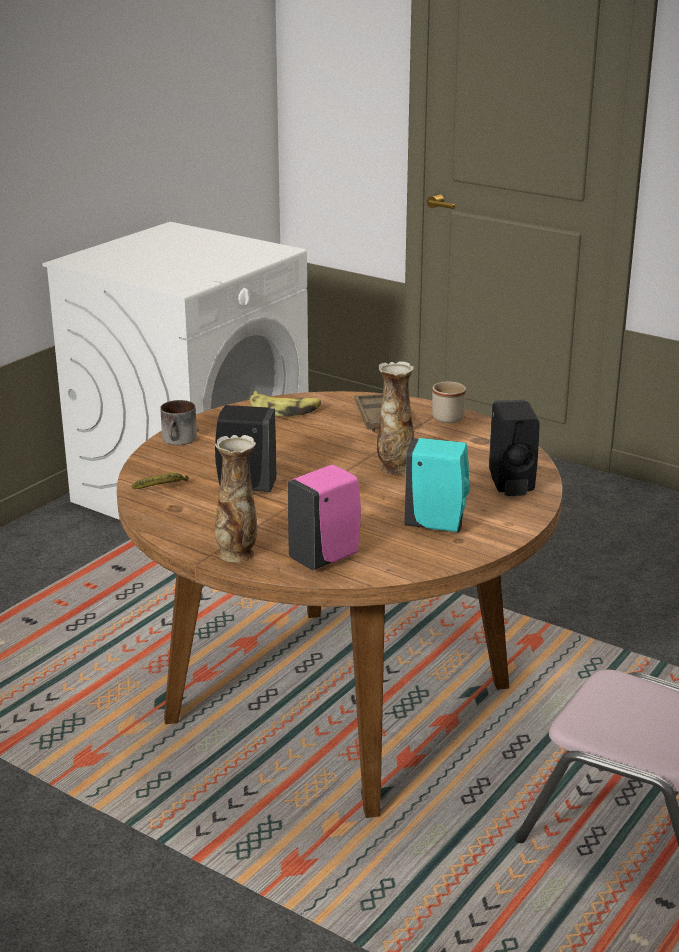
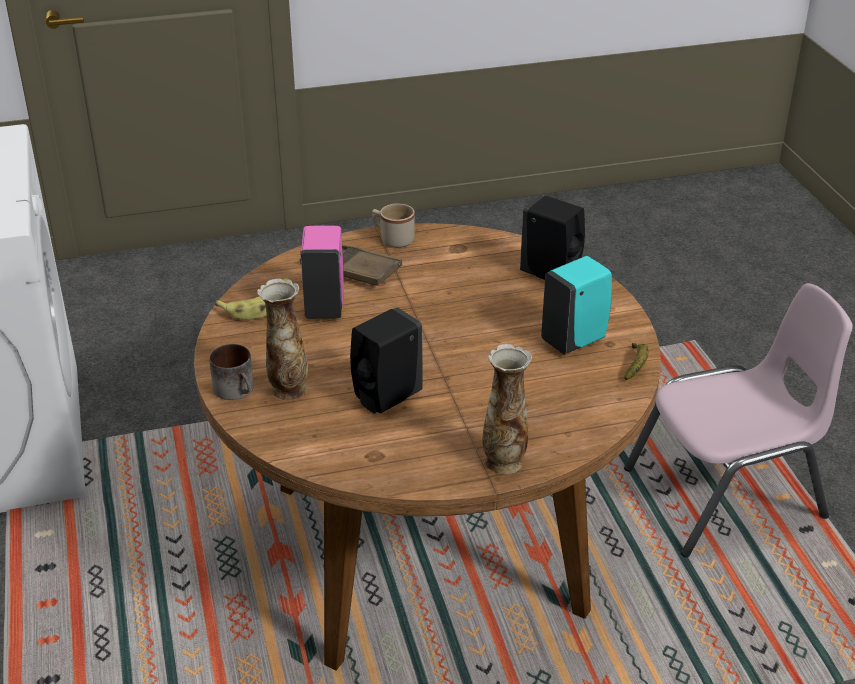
camera: 50 degrees left, 10 degrees up
banana [132,473,189,489] -> banana moved to [624,343,648,380]
pink soap dispenser [287,465,361,570] -> pink soap dispenser moved to [300,225,344,319]
vase [377,361,414,475] -> vase moved to [257,279,308,400]

